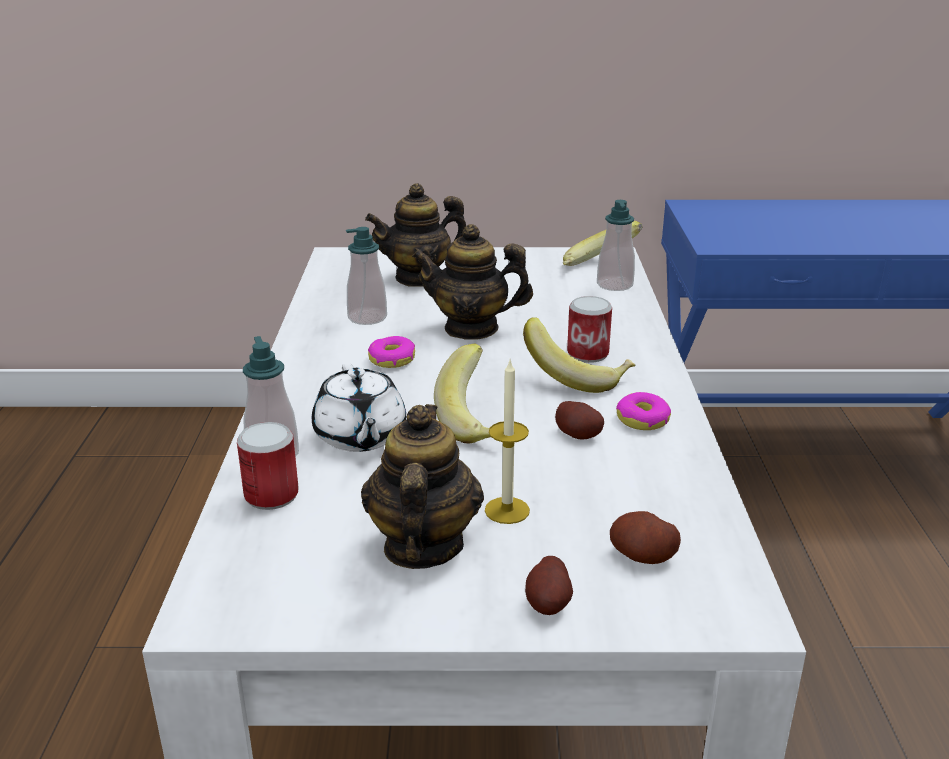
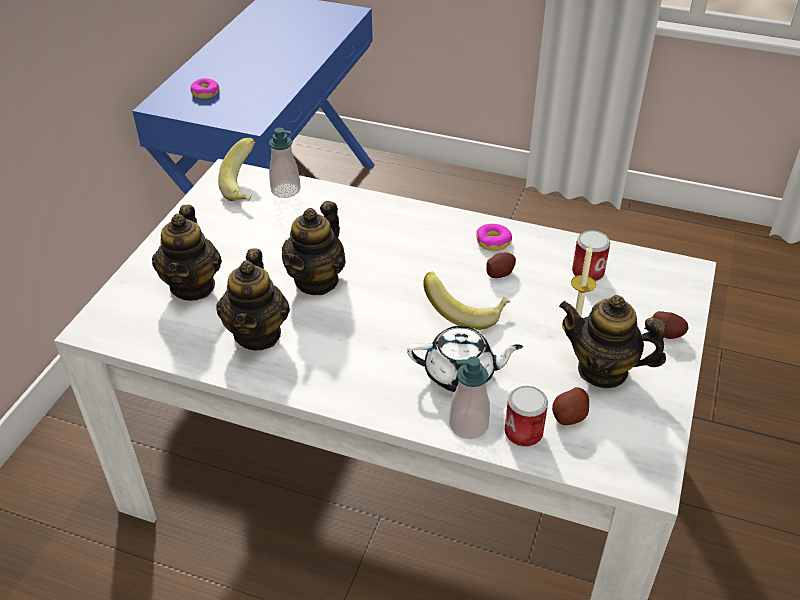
camera: 70 degrees left, 15 degrees up
soap dispenser [346,227,387,325] -> teapot [216,249,290,351]
donut [368,336,415,368] -> donut moved to [190,78,219,99]
banana [523,317,635,393] -> none
can [567,296,612,363] -> can moved to [572,230,610,282]
potato [610,511,681,564] -> potato moved to [552,387,589,425]

